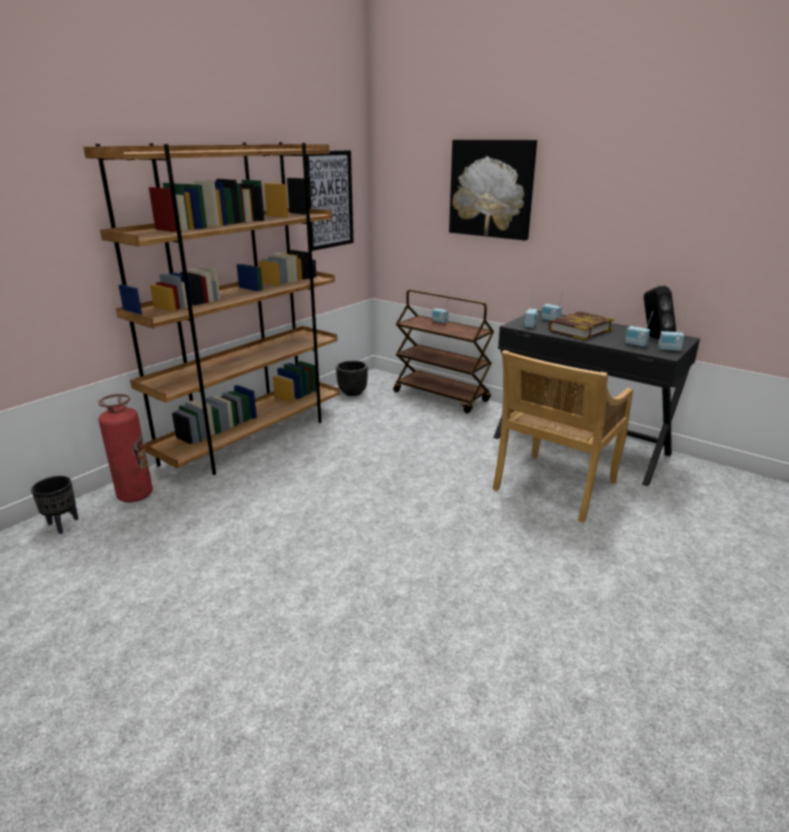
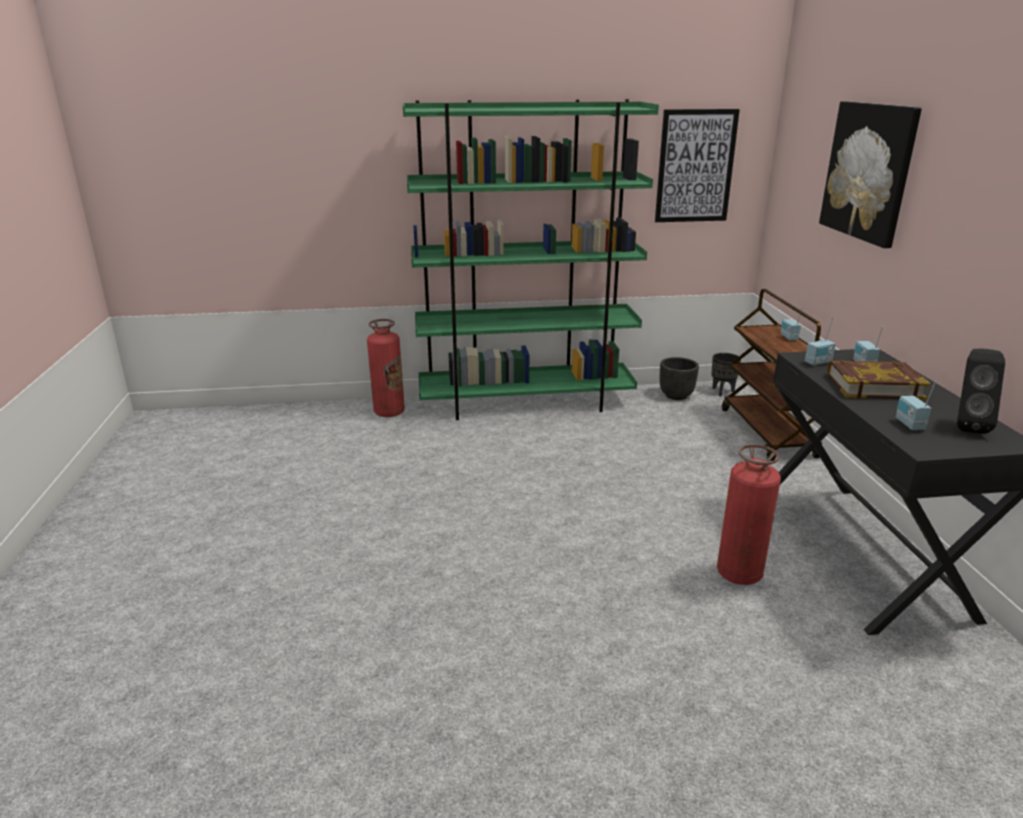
camera: 45 degrees right, 0 degrees up
black planter [31,476,79,534] -> black planter moved to [711,353,741,396]
brown bookcase [83,142,340,475] -> green bookcase [403,99,659,420]
beige chair [493,350,633,522] -> fire extinguisher [717,444,781,585]
radio [658,314,687,351] -> none

